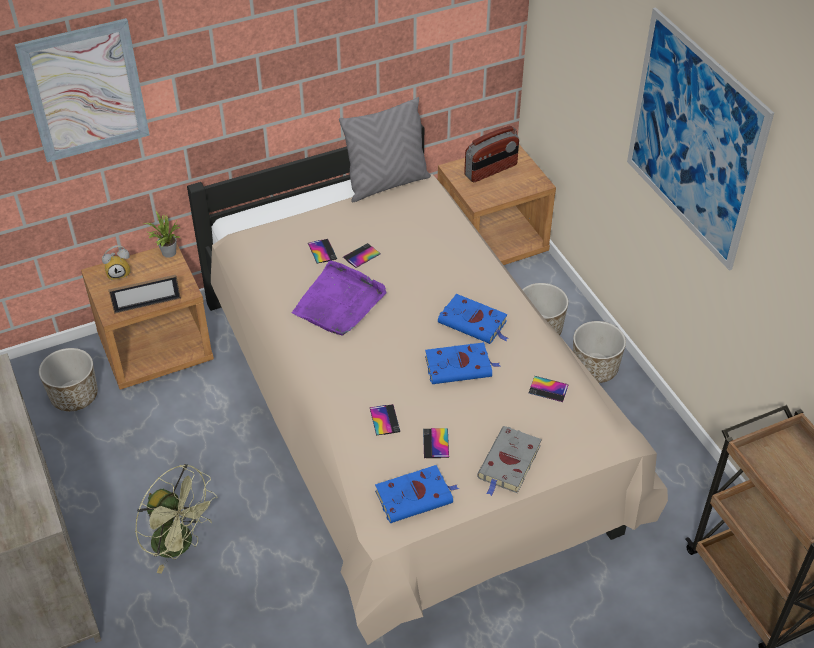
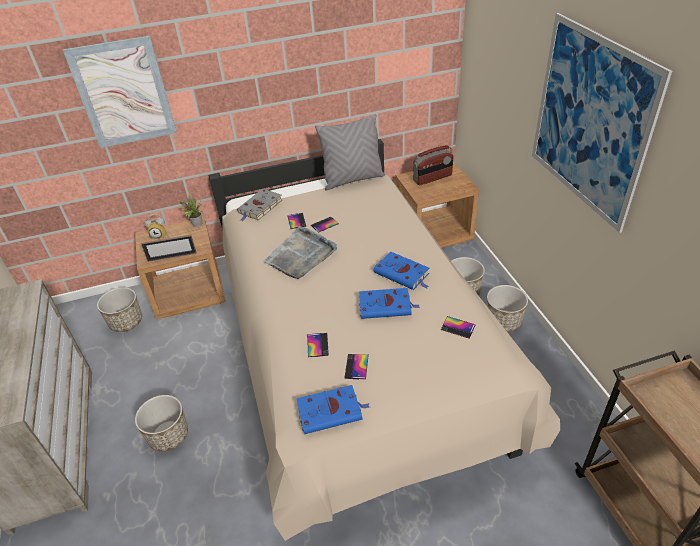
camera: 10 degrees right, 5 degrees down
green fan [135,464,217,574] -> planter [135,395,188,451]
purple tray [292,260,387,336] -> grey tray [263,226,337,279]
grey book [477,426,542,496] -> grey book moved to [237,189,282,221]

